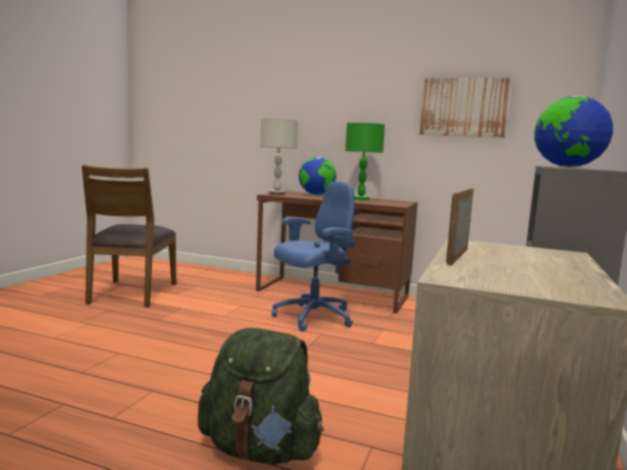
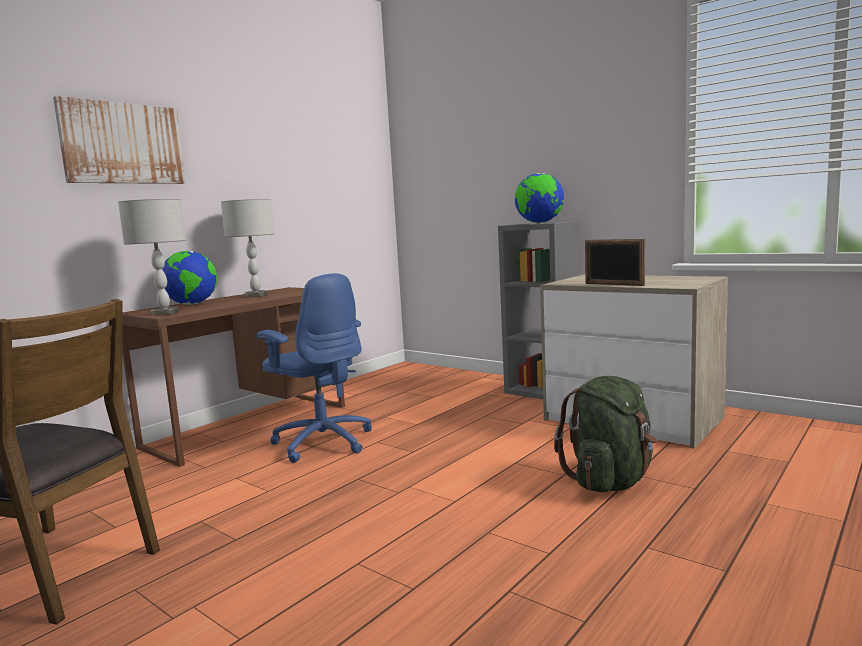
camera: 70 degrees left, 0 degrees up
blue office chair [272,181,355,331] -> blue office chair turned 150 degrees clockwise [257,273,372,463]
green table lamp [345,123,385,201] -> grey table lamp [221,199,274,297]
picture [420,78,513,138] -> picture moved to [53,96,186,184]

